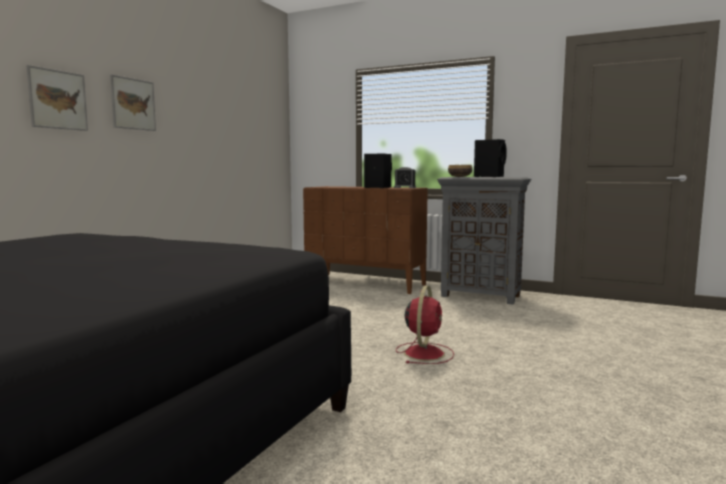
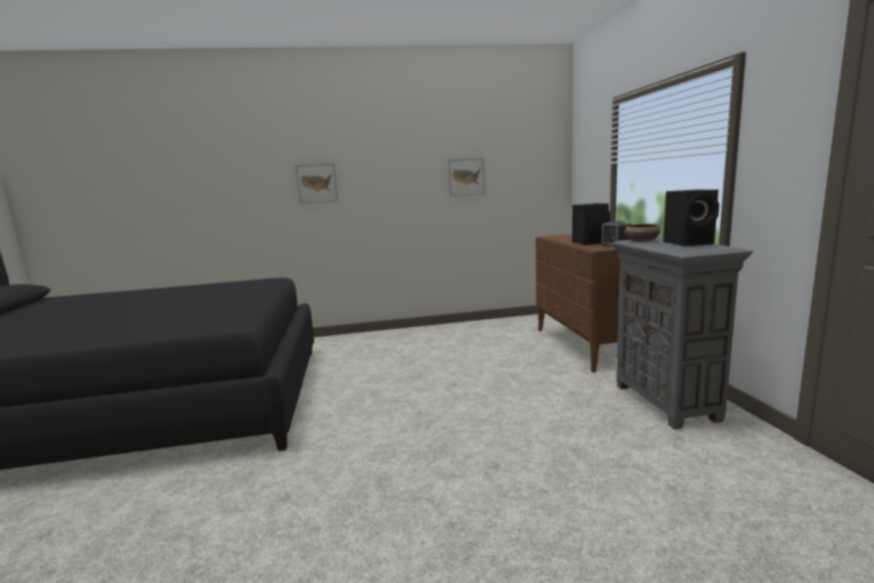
camera: 55 degrees right, 5 degrees up
picture [110,74,156,131] -> picture moved to [448,158,485,197]
red fan [396,286,454,364] -> none

